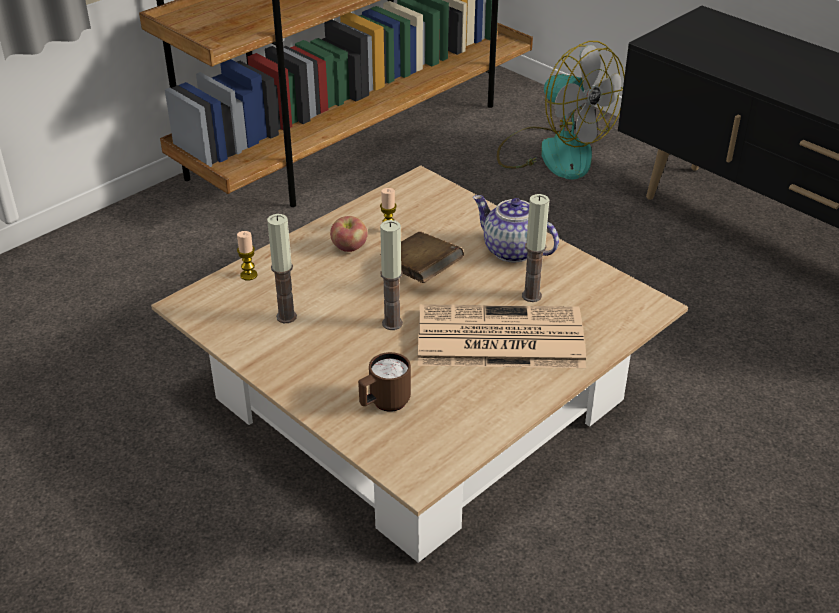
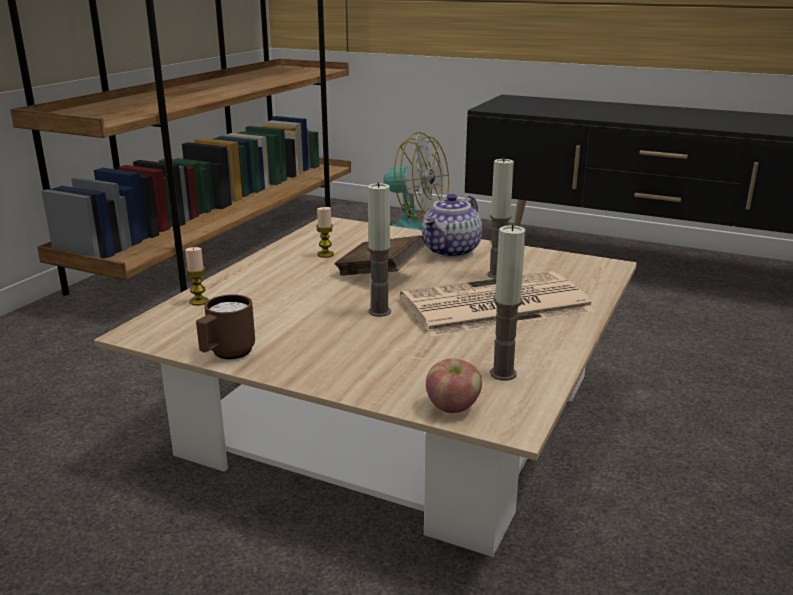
camera: 20 degrees left, 15 degrees down
candle [267,214,297,323] -> candle moved to [490,224,526,381]
apple [330,216,368,252] -> apple moved to [426,358,482,413]
brown mug [358,352,411,412] -> brown mug moved to [196,294,255,359]
teapot [473,195,559,262] -> teapot turned 75 degrees counterclockwise [422,194,482,258]

